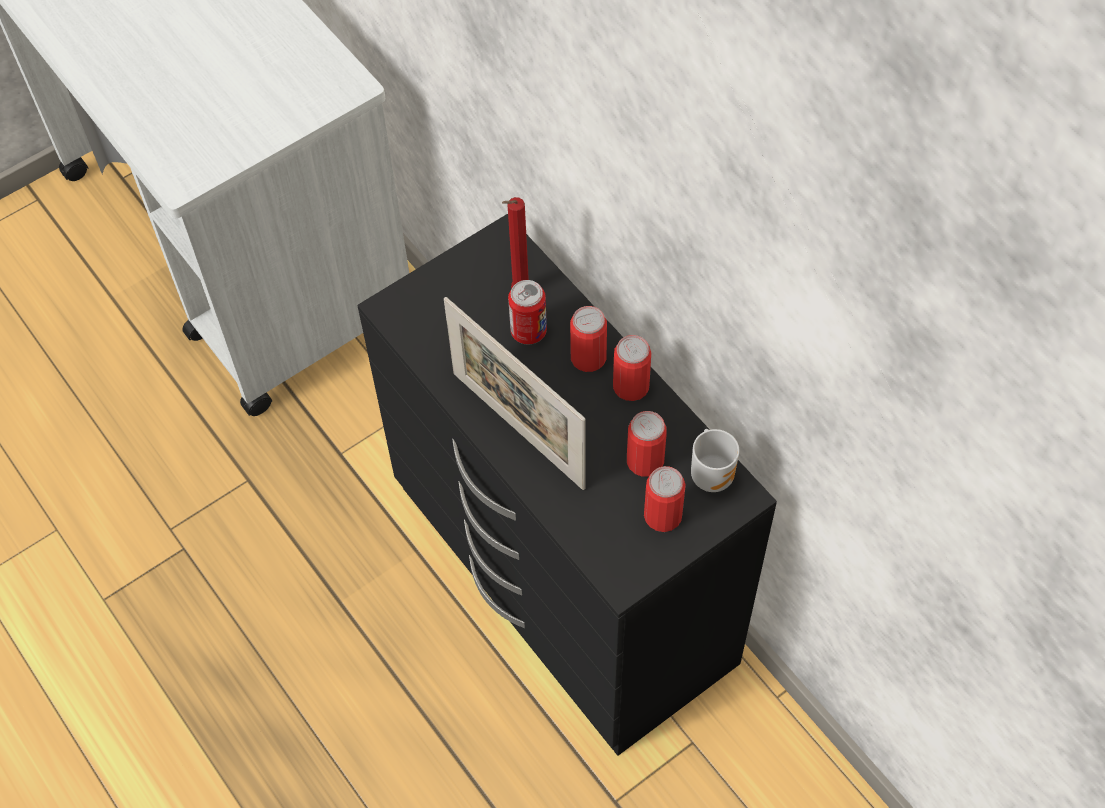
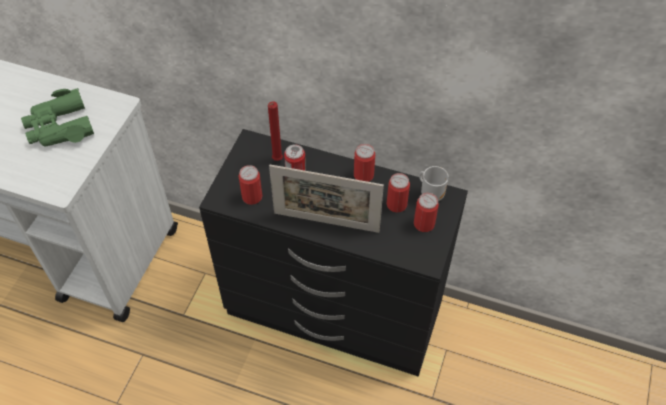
camera: 35 degrees left, 5 degrees down
can [570,306,607,372] -> can moved to [239,165,262,205]
none -> green binoculars [21,88,94,146]

